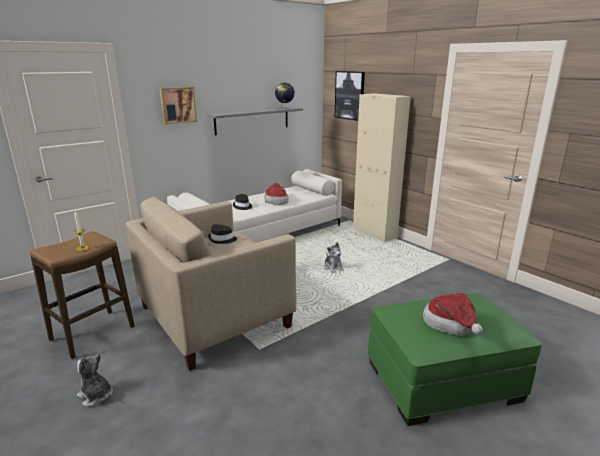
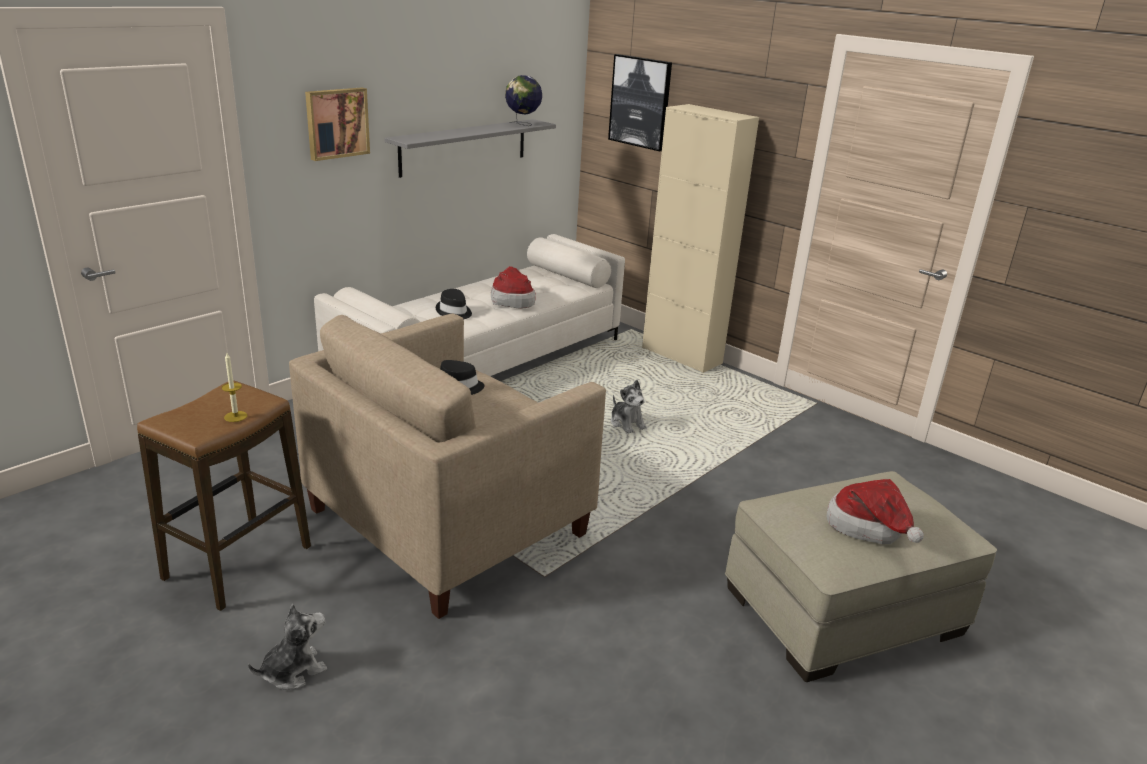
camera: 10 degrees left, 5 degrees up
plush toy [77,353,113,406] -> plush toy turned 120 degrees clockwise [248,603,327,690]
green ottoman [367,293,542,426] -> beige ottoman [725,471,997,682]

